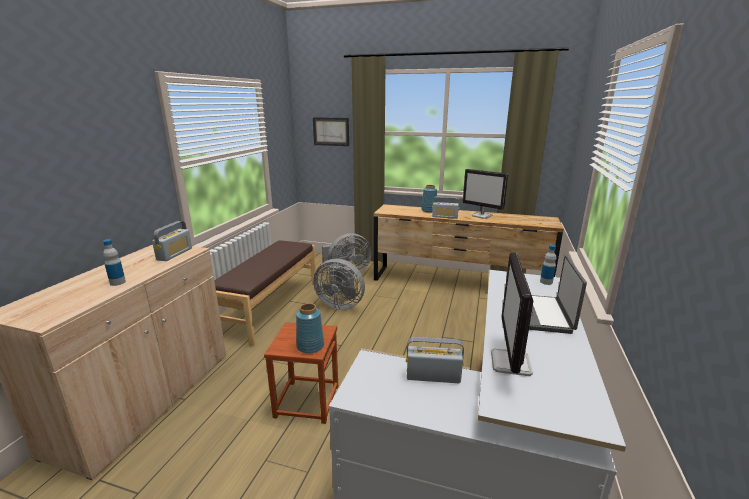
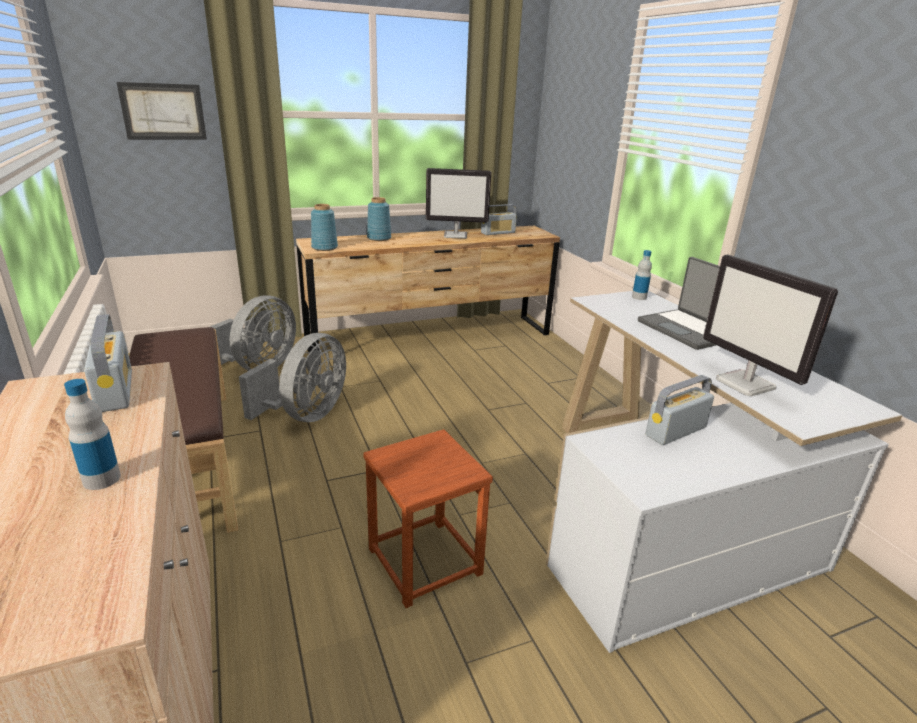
camera: 40 degrees left, 5 degrees up
blue vase [296,303,324,354] -> blue vase moved to [311,204,338,251]
grey fan [313,259,365,310] -> grey fan turned 45 degrees counterclockwise [239,333,346,422]
radio [432,197,459,219] -> radio moved to [481,204,517,235]

